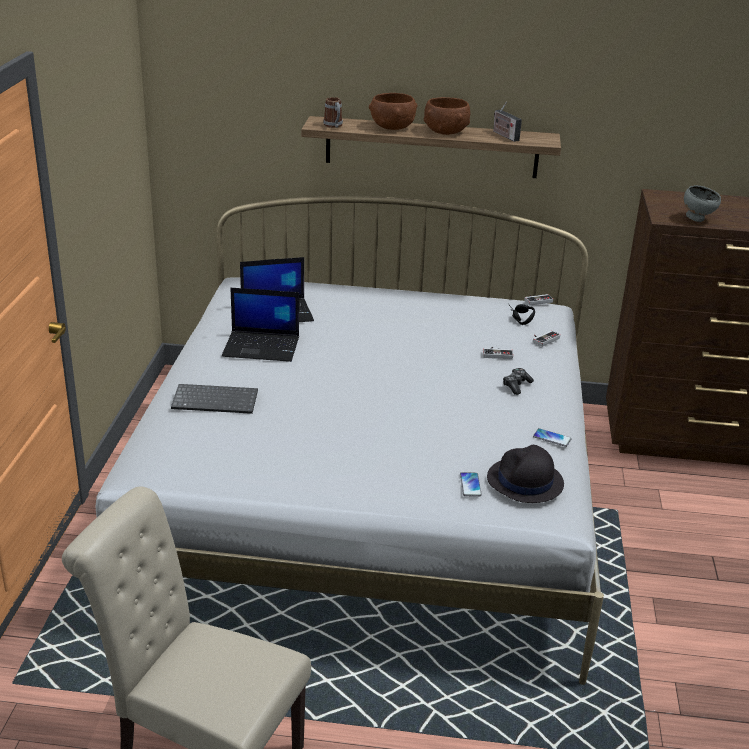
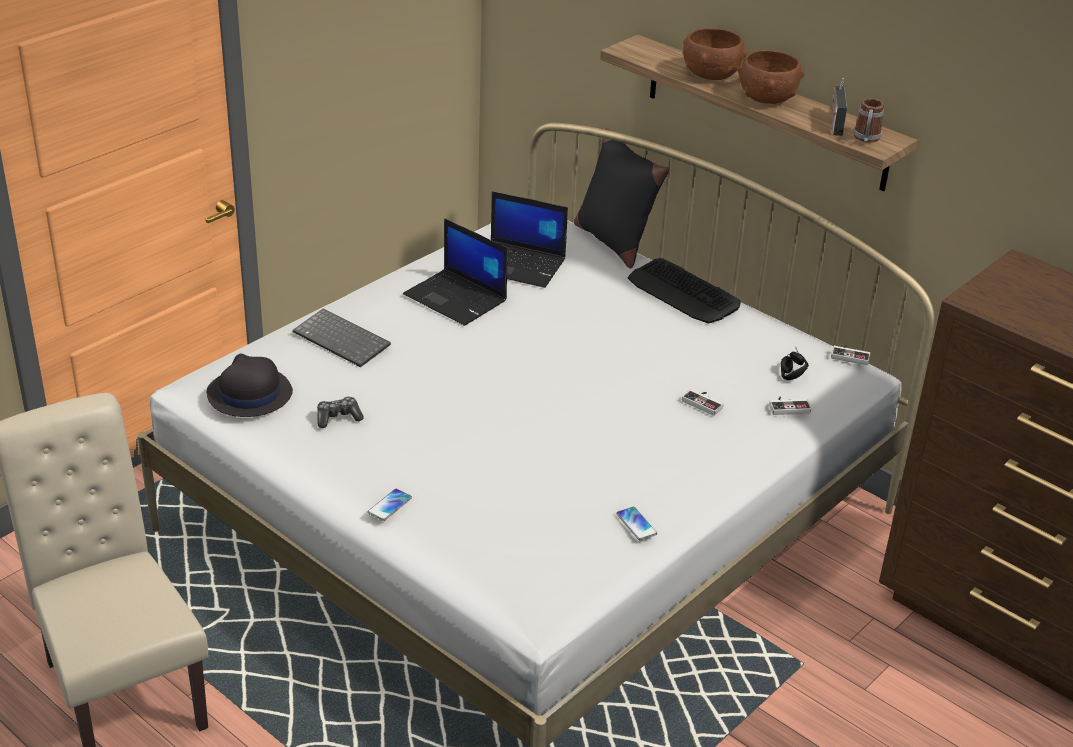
camera: 35 degrees right, 5 degrees up
mug [323,97,343,128] -> mug moved to [854,99,884,143]
phone [460,472,482,497] -> phone moved to [368,489,412,521]
black hat [487,445,564,503] -> black hat moved to [207,354,293,417]
game controller [503,368,534,395] -> game controller moved to [317,397,364,428]
grey bowl [684,185,721,222] -> none
none -> black pillow [574,127,669,268]
none -> keyboard [628,258,741,324]

